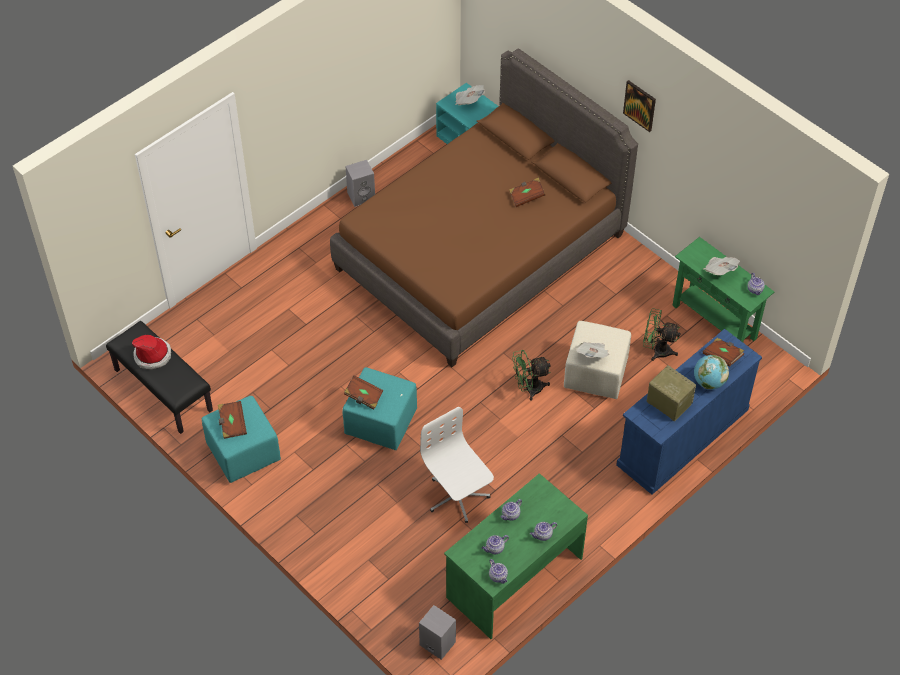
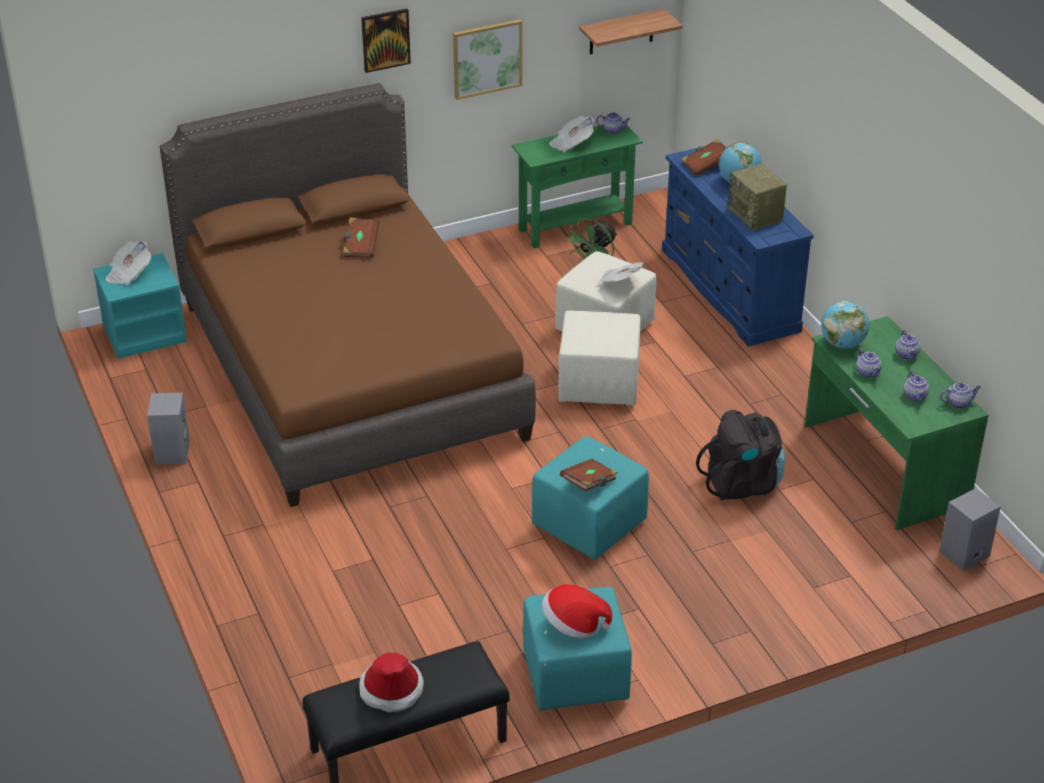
camera: 70 degrees left, 15 degrees down
brown book [218,401,247,439] -> hat [542,584,612,638]
white office chair [420,407,494,523] -> black backpack [696,410,786,500]
green fan [512,350,551,401] -> beige ottoman [558,310,641,406]
radio [647,365,696,422] -> radio turned 90 degrees counterclockwise [728,164,787,231]
none -> picture [453,19,522,100]
none -> shelf [579,9,683,54]
none -> globe [821,301,869,349]

